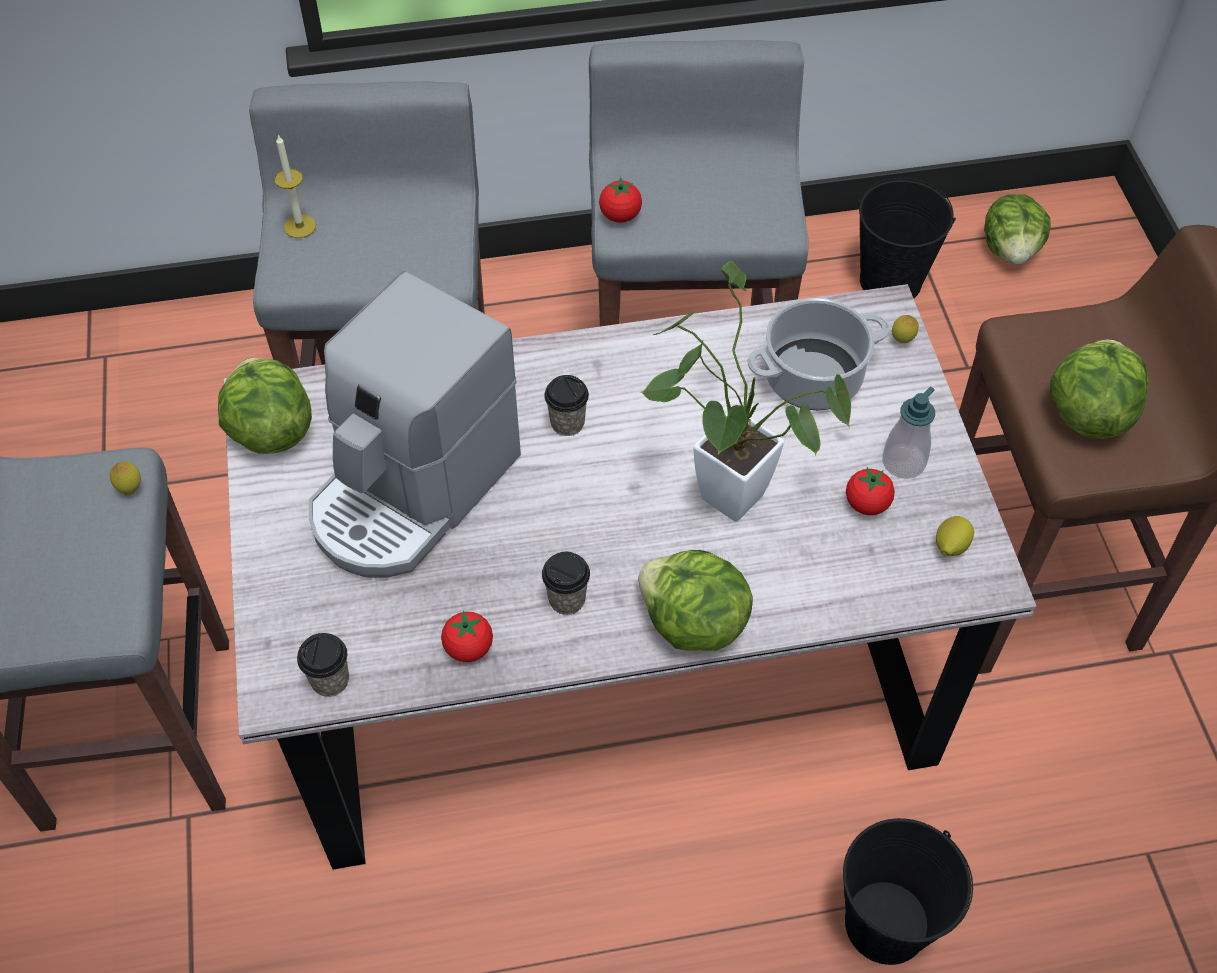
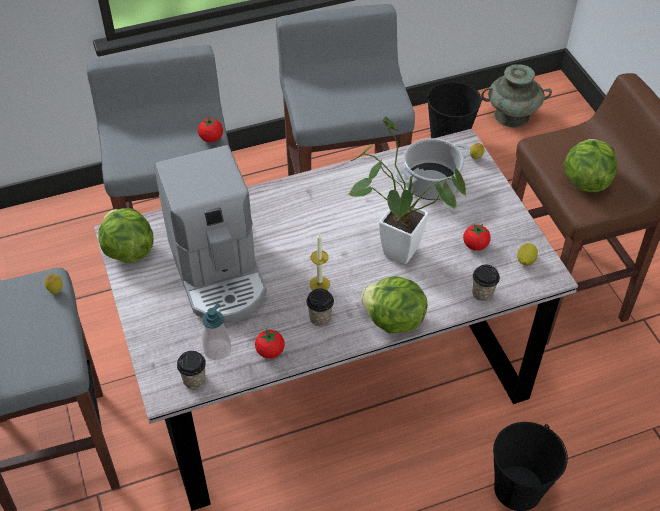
camera: 10 degrees left, 5 degrees down
candle [274,134,316,238] -> candle moved to [309,234,330,290]
coffee machine [309,271,521,578] -> coffee machine turned 45 degrees counterclockwise [154,145,267,323]
cup [544,375,589,436] -> cup moved to [473,265,500,302]
tomato [599,177,642,223] -> tomato moved to [198,116,223,142]
soap dispenser [882,387,935,479] -> soap dispenser moved to [202,303,231,360]
lettuce [984,194,1050,264] -> turquoise vase [481,64,552,128]

